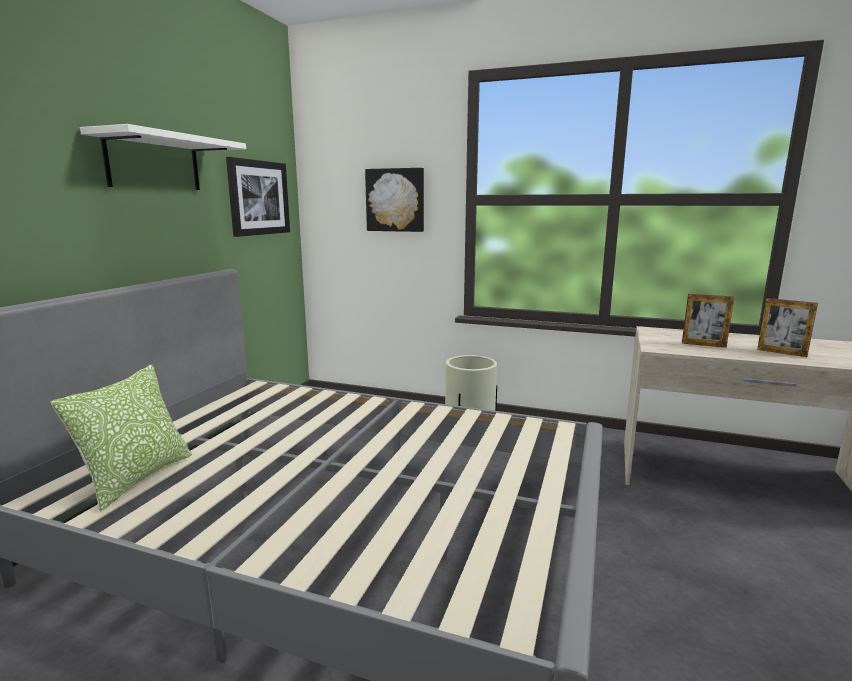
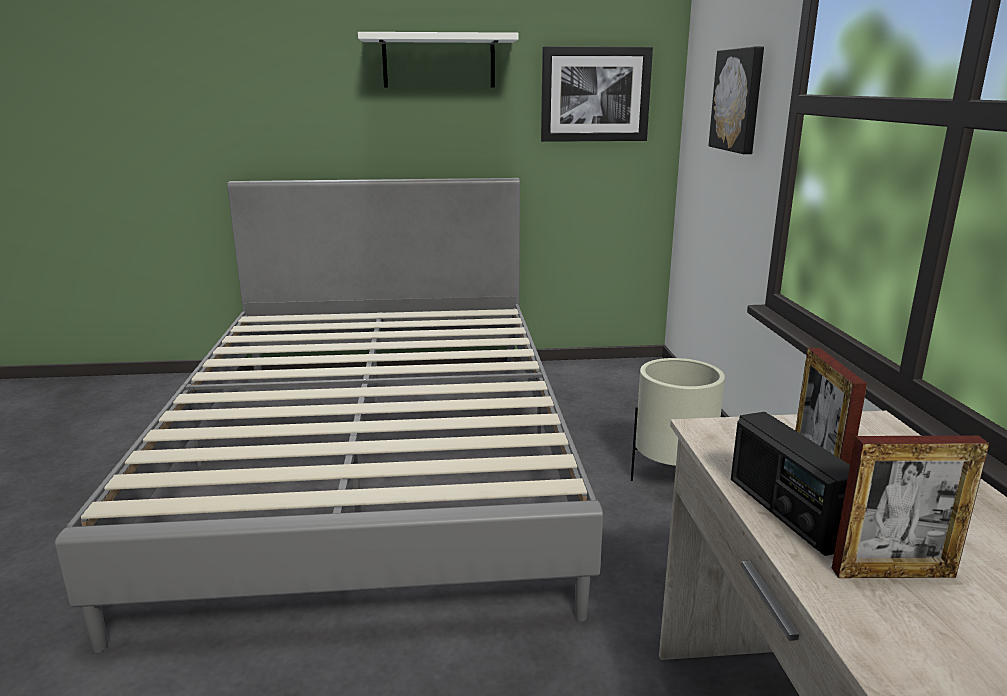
camera: 65 degrees right, 5 degrees up
pillow [51,365,192,511] -> none
picture frame [757,298,818,357] -> picture frame turned 105 degrees counterclockwise [832,436,989,578]
none -> radio [731,412,850,556]

